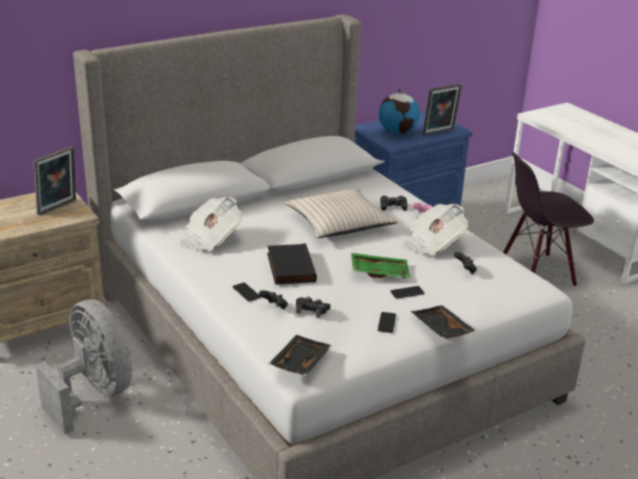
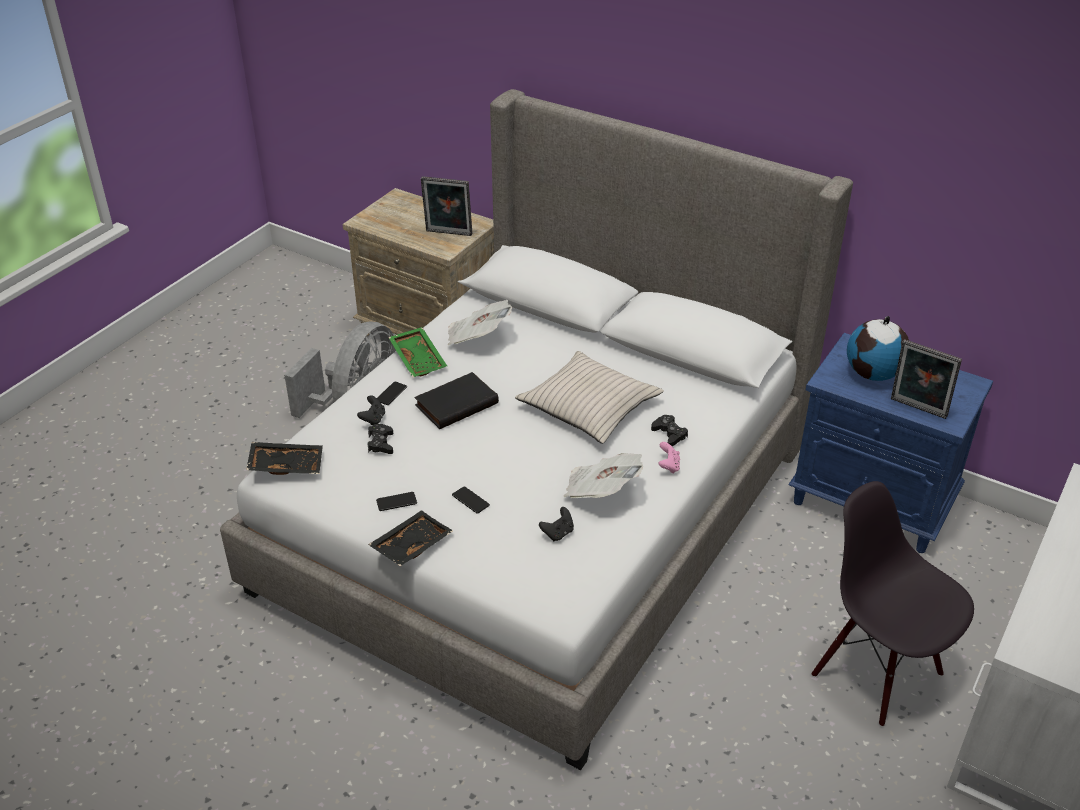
camera: 65 degrees right, 10 degrees up
green tray [351,253,410,278] -> green tray moved to [388,327,447,377]

